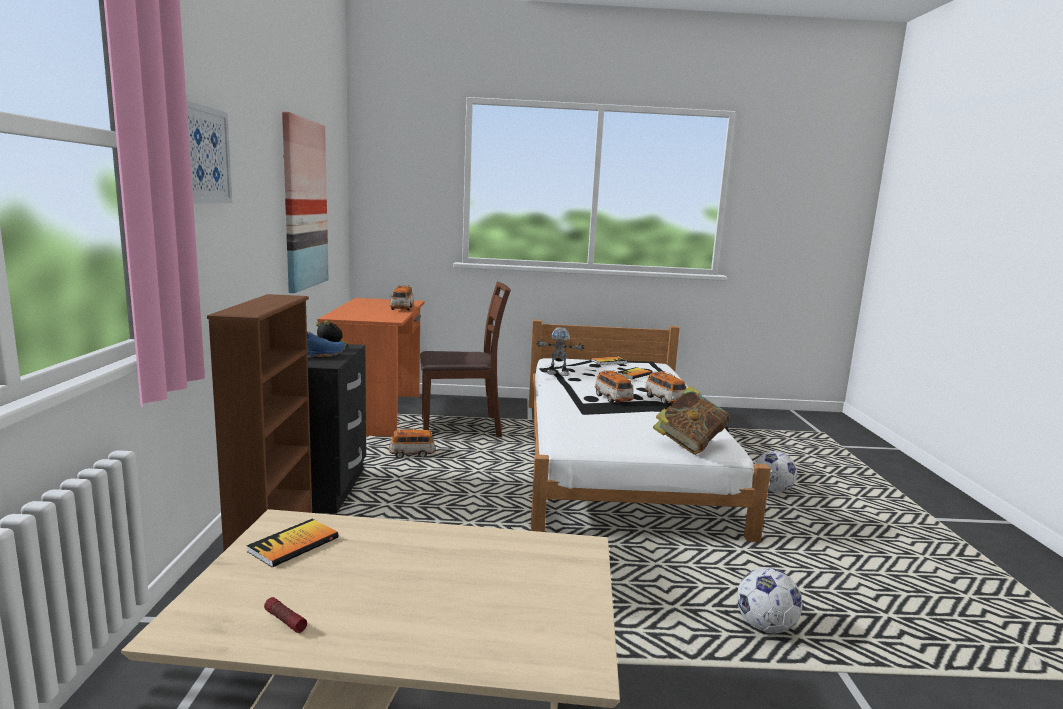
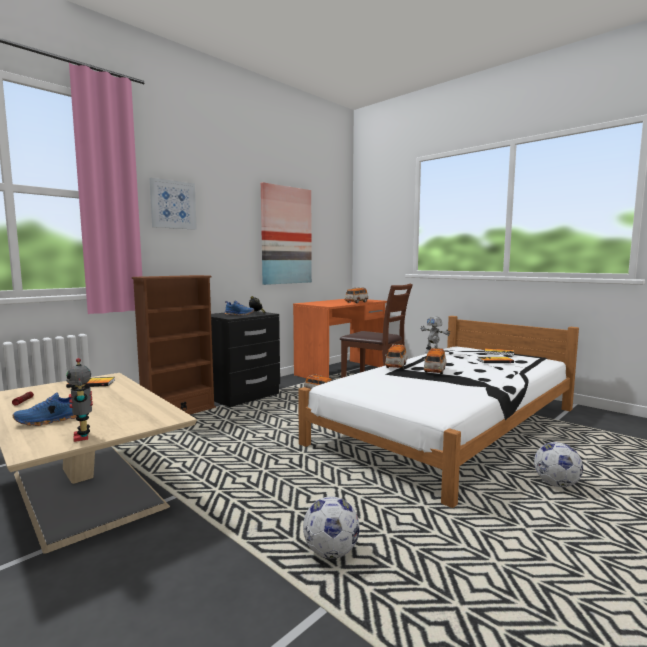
camera: 45 degrees right, 5 degrees down
toy car [645,371,686,404] -> toy car moved to [385,344,407,369]
book [653,386,729,455] -> none
none -> blue shoe [13,392,77,426]
none -> toy robot [66,358,93,442]

